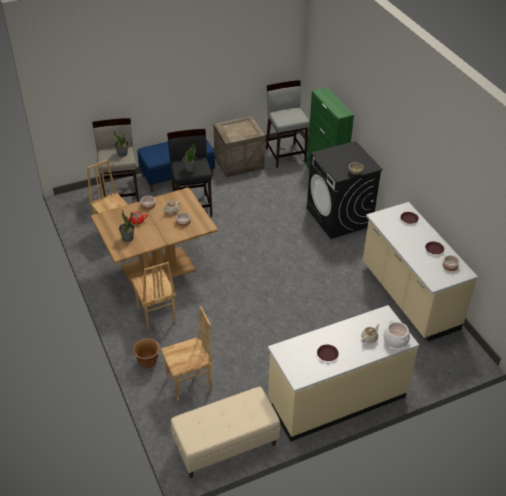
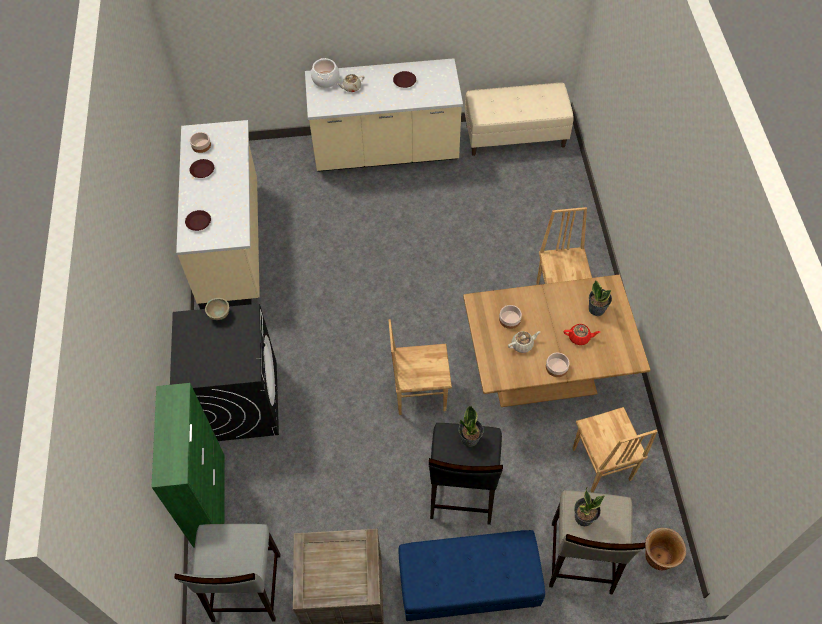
camera: 160 degrees left, 15 degrees up
brown planter [133,338,160,368] -> brown planter moved to [645,528,686,570]
brown chair [161,306,213,401] -> brown chair moved to [388,319,452,415]

